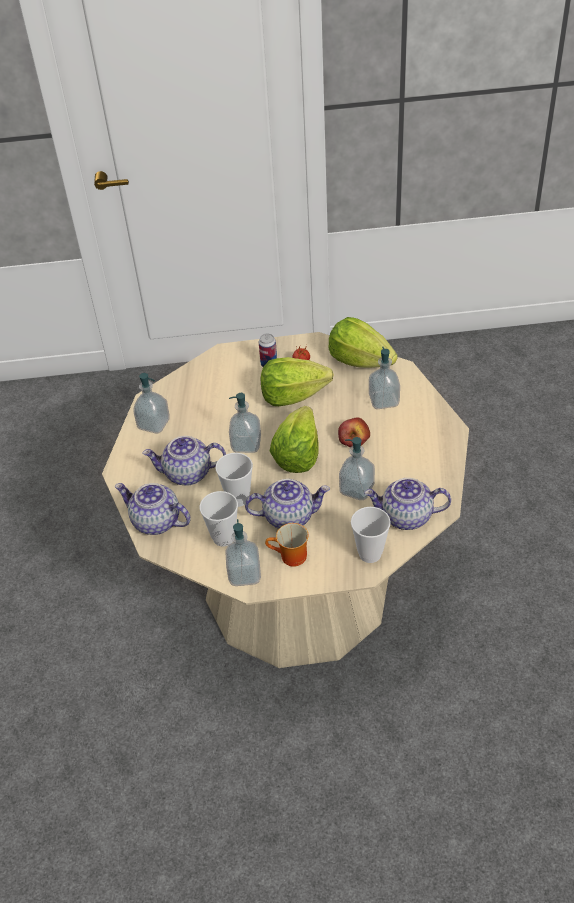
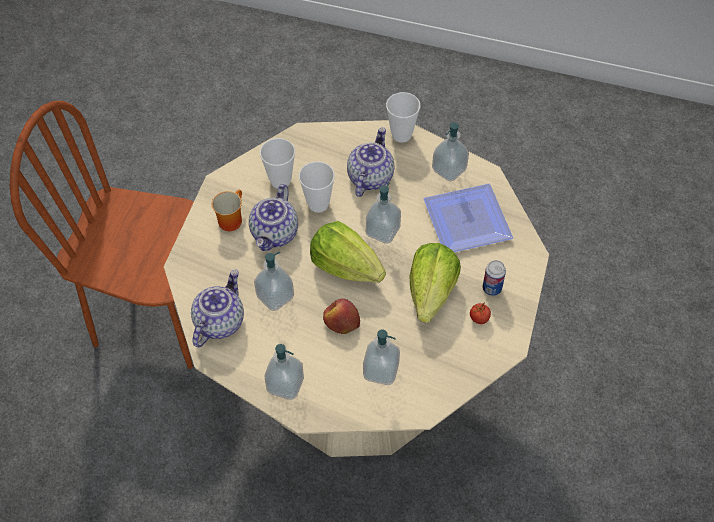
camera: 110 degrees right, 10 degrees up
teapot [115,483,191,535] -> none
soap dispenser [225,519,261,586] -> soap dispenser moved to [264,344,304,400]
lettuce [328,317,398,368] -> none
cup [351,507,391,563] -> cup moved to [386,92,420,143]
none -> brown chair [10,101,194,369]
none -> plate [424,184,513,252]

